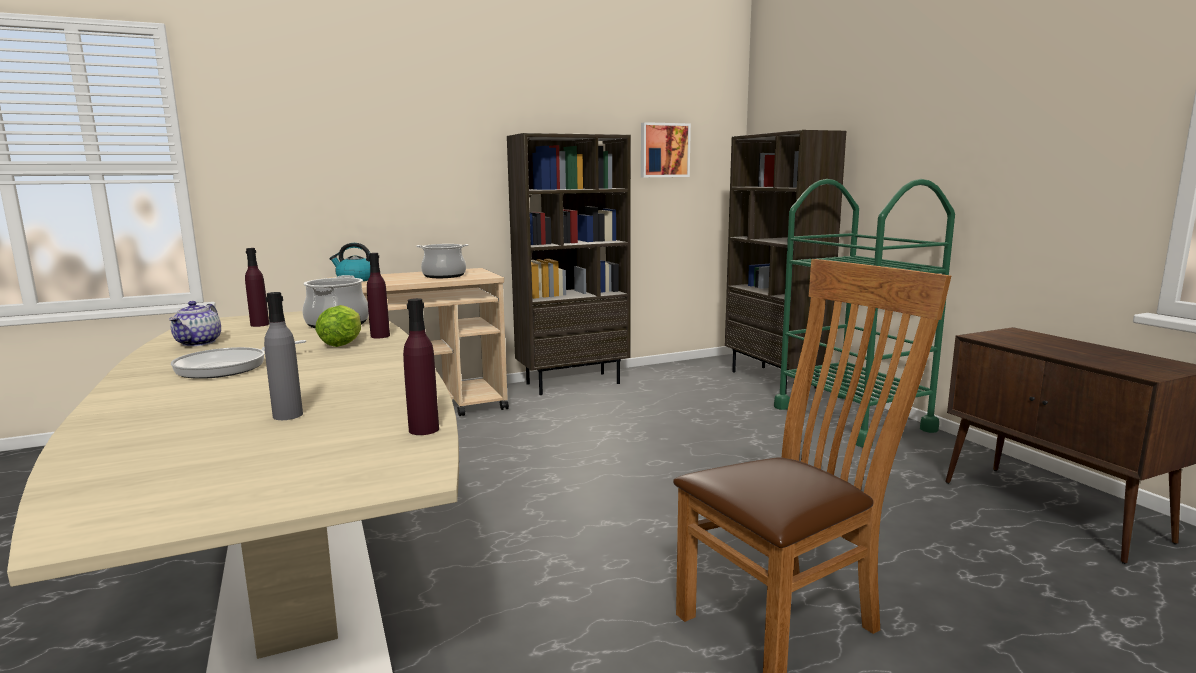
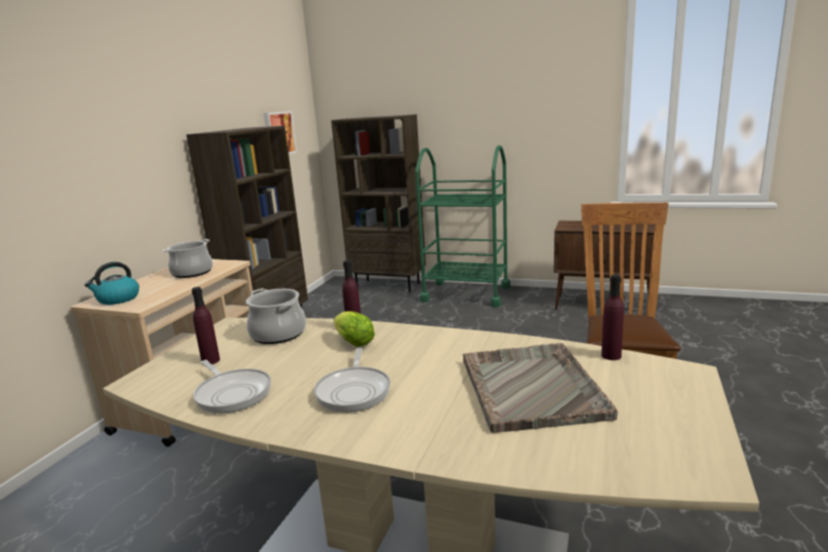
camera: 45 degrees left, 5 degrees up
teapot [169,301,221,346] -> frying pan [193,360,271,413]
grey bottle [264,292,303,420] -> grey tray [463,343,618,433]

